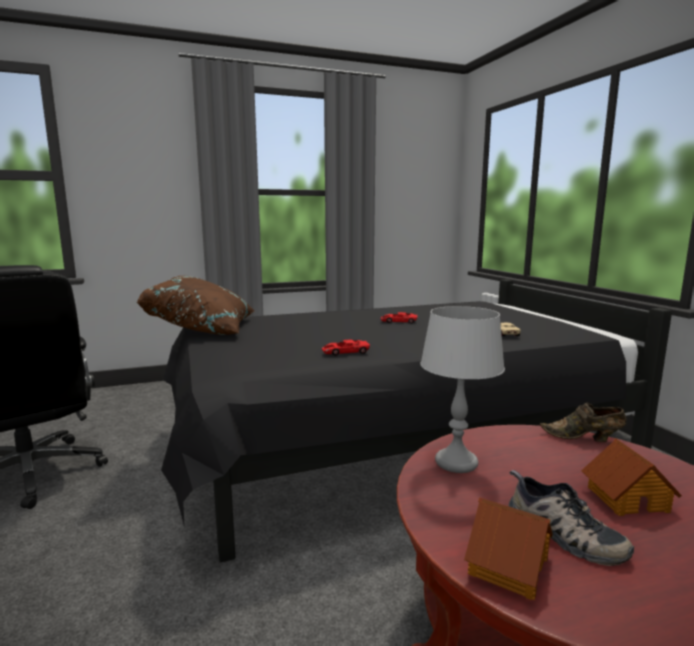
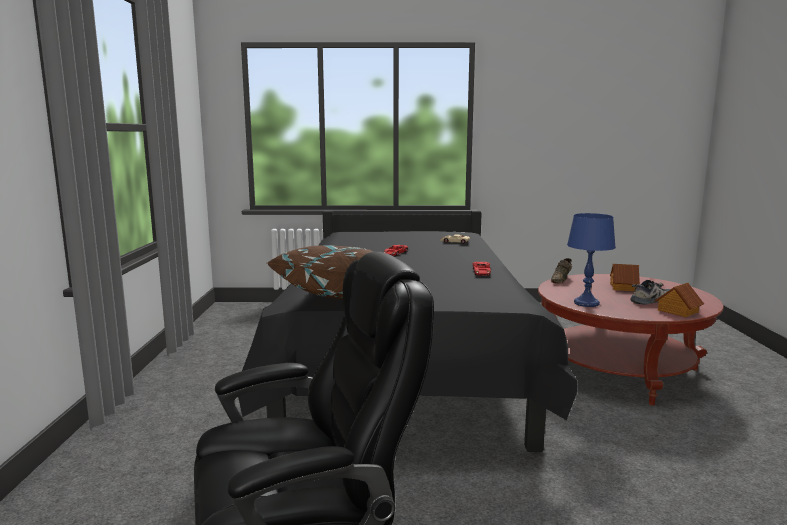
camera: 70 degrees left, 0 degrees up
grey table lamp [420,306,505,473] -> blue table lamp [567,213,616,307]

